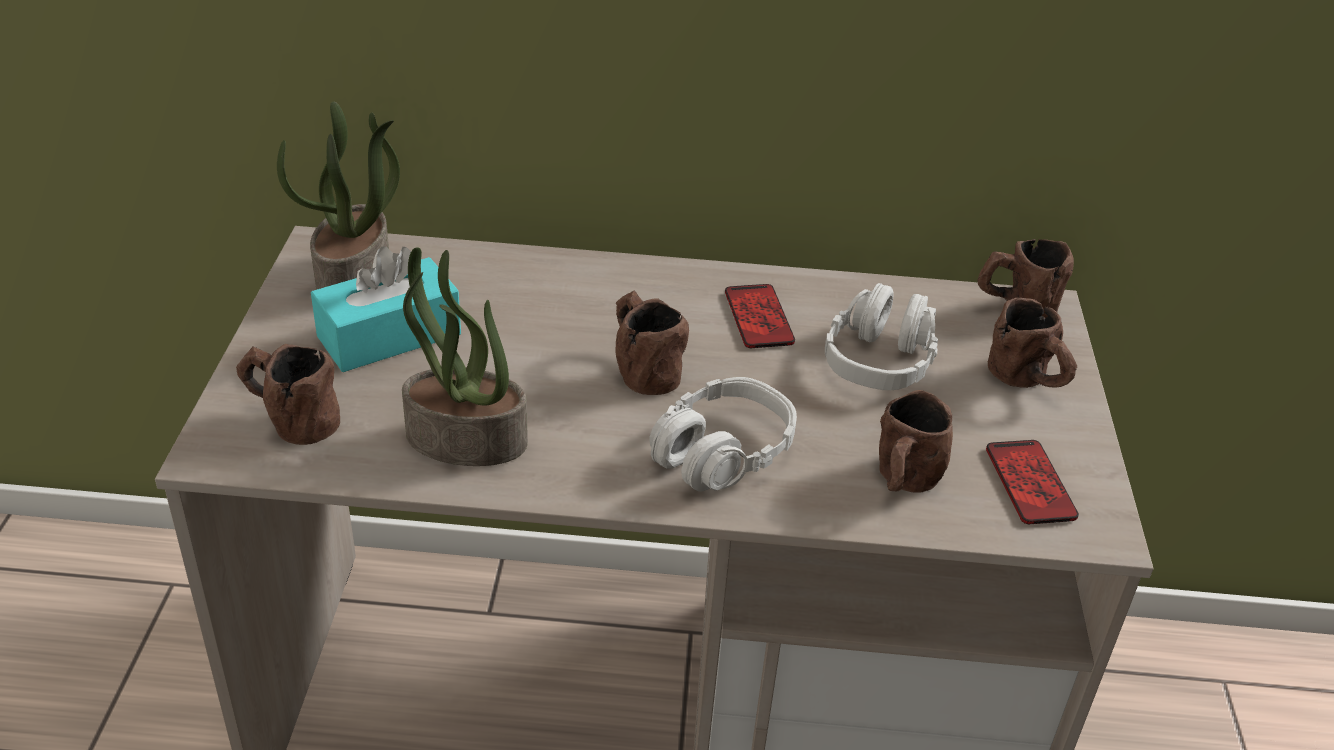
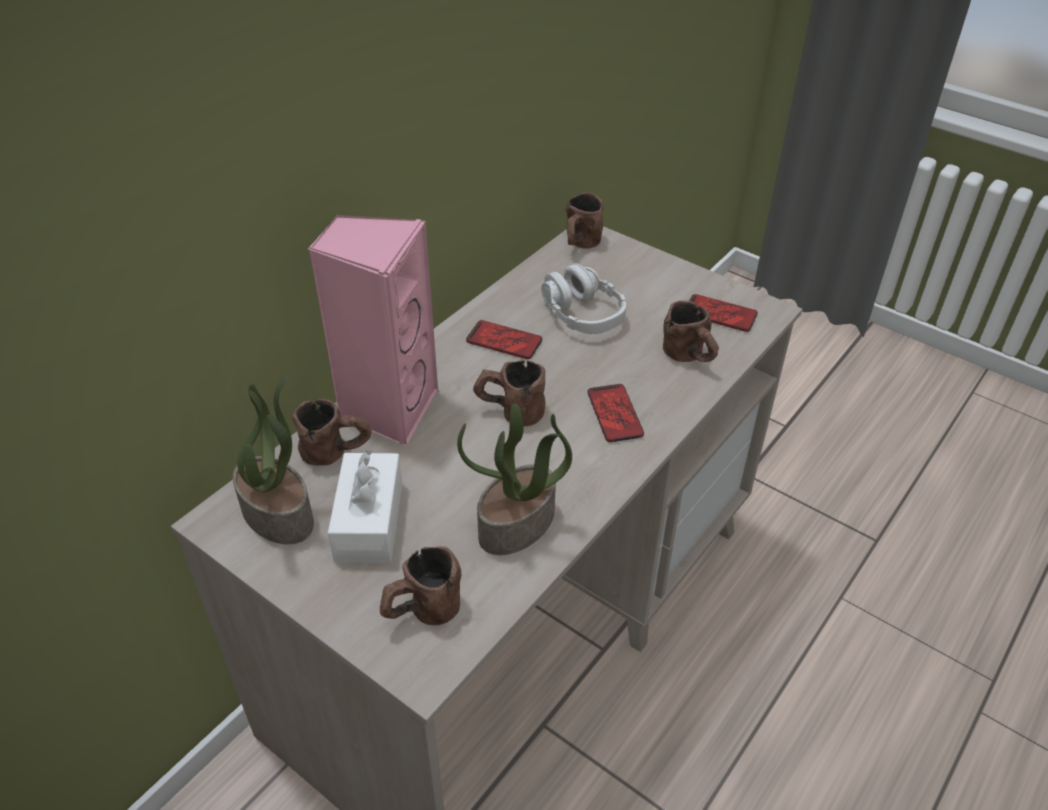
camera: 55 degrees left, 5 degrees up
turquoise tissue box [311,246,461,372] -> white tissue box [328,450,402,563]
grey headphones [649,377,797,491] -> phone [587,384,644,442]
brown mug [988,298,1077,388] -> brown mug moved to [292,399,372,466]
none -> pink speaker [308,214,439,446]

